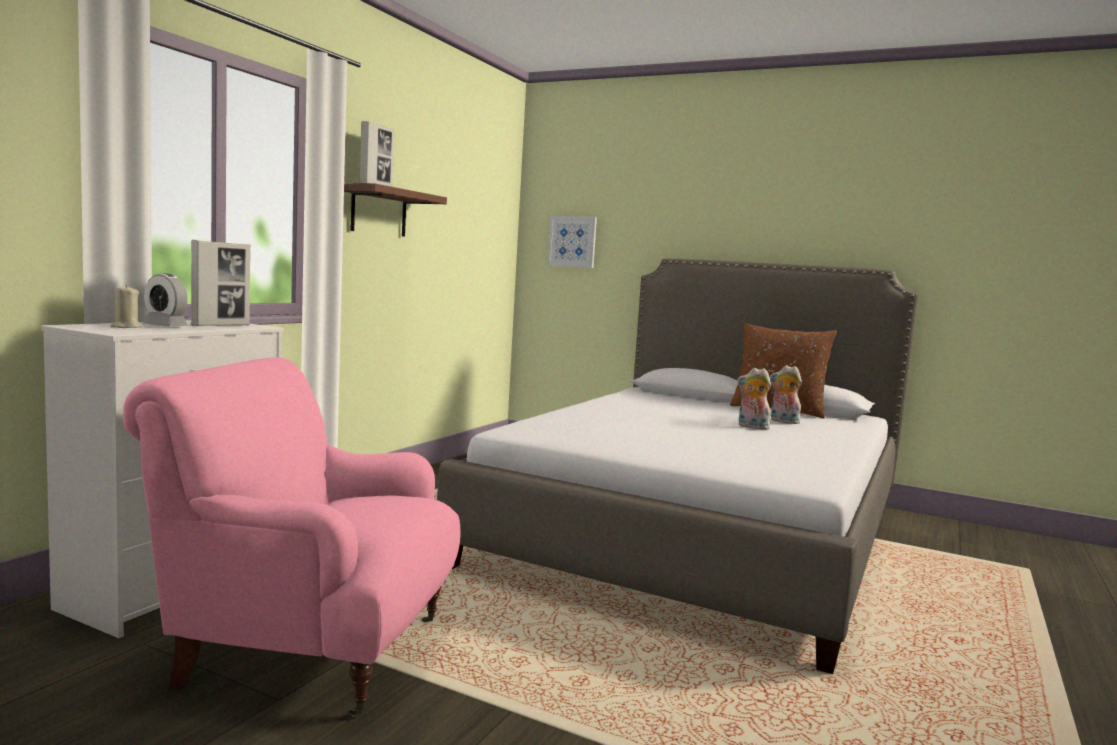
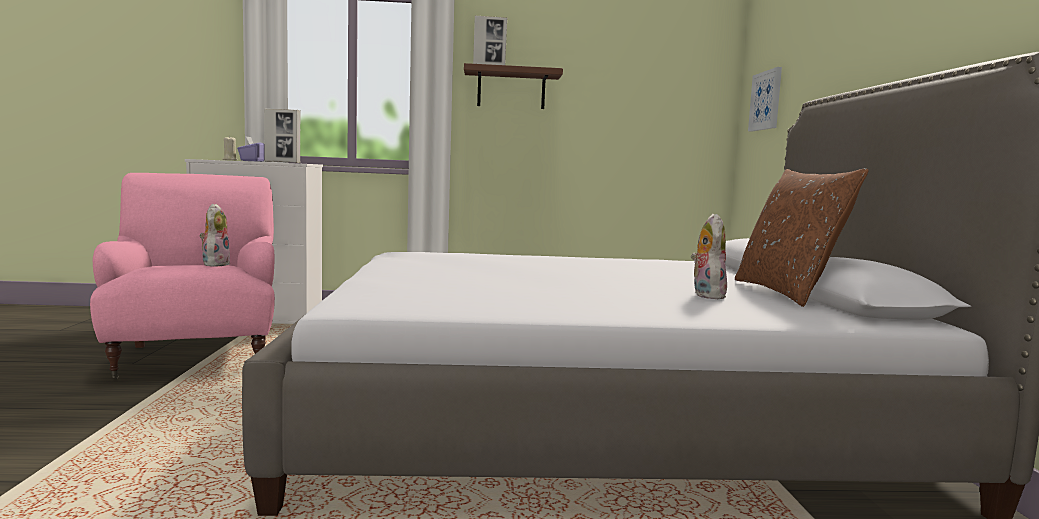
camera: 60 degrees right, 0 degrees up
alarm clock [144,273,188,327] -> purple tissue box [237,136,265,162]
plush toy [737,368,771,430] -> plush toy moved to [200,204,230,267]

